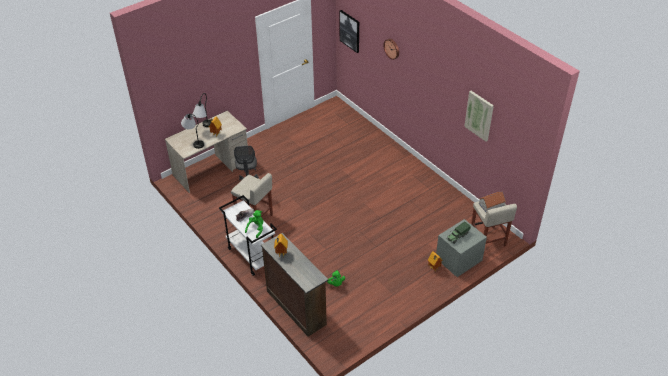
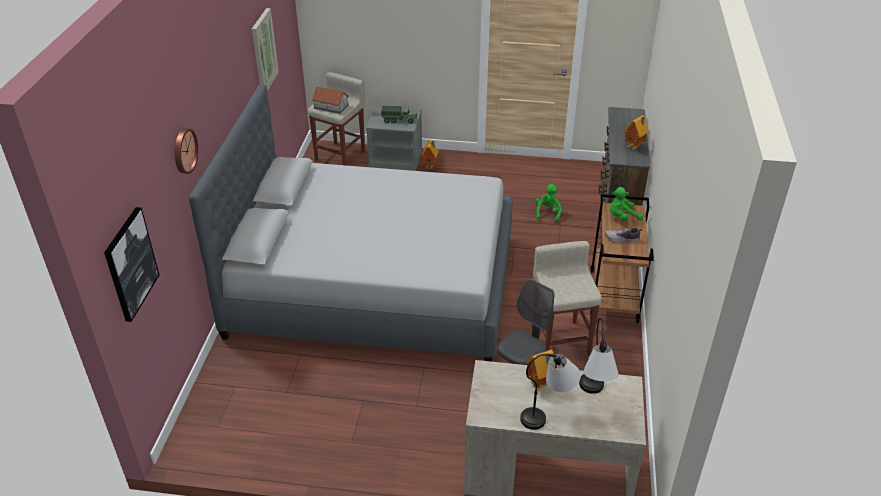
camera: 135 degrees left, 5 degrees down
white cart [219,195,277,276] -> brown cart [590,194,654,323]
none -> grey bed [189,83,513,362]

